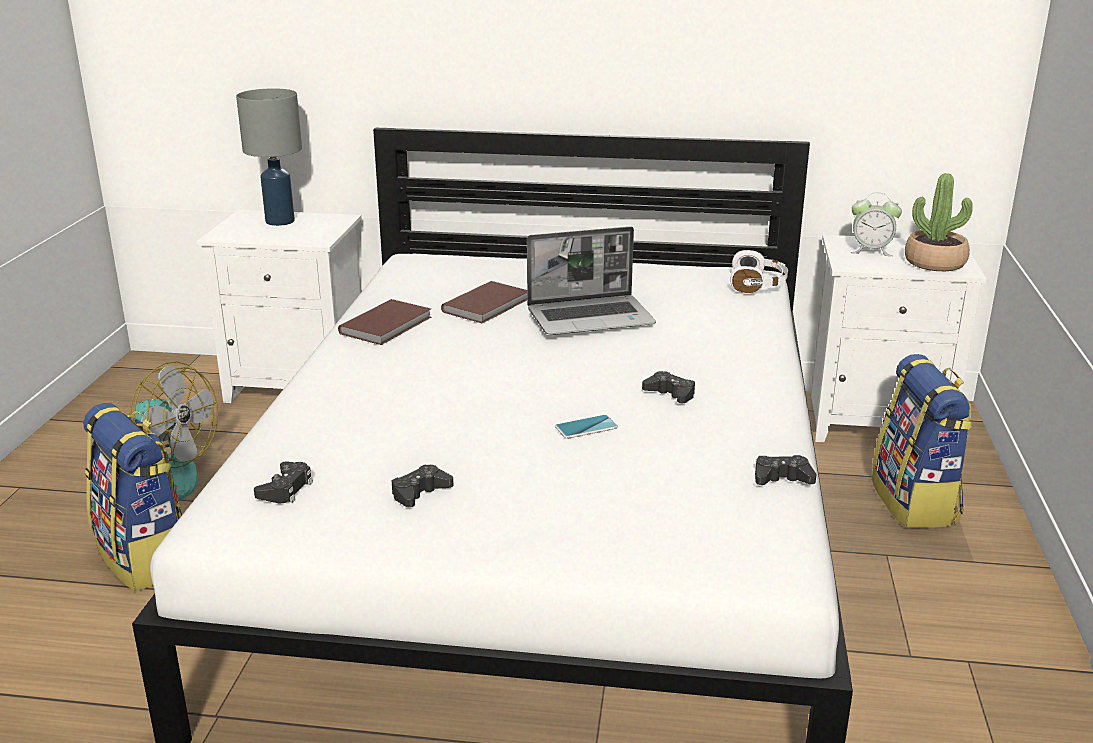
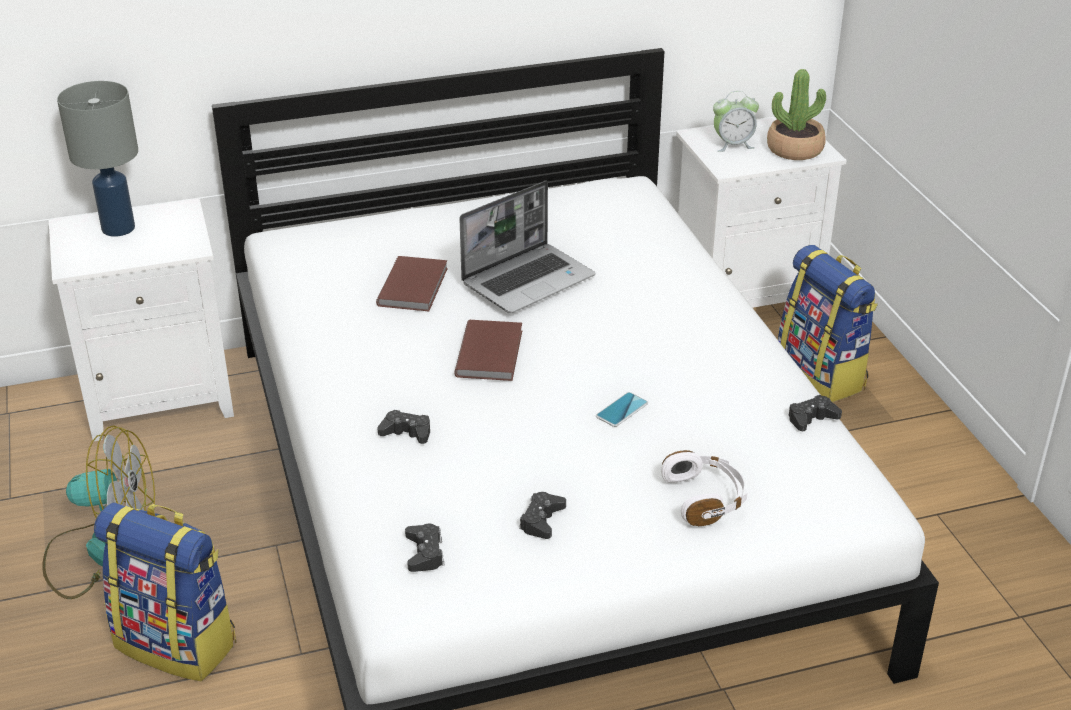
camera: 25 degrees left, 10 degrees up
brown book [338,299,431,345] -> brown book moved to [454,320,522,381]
black game controller [642,371,695,403] -> black game controller moved to [377,410,430,444]
white headphones [730,250,788,293] -> white headphones moved to [661,450,747,526]

